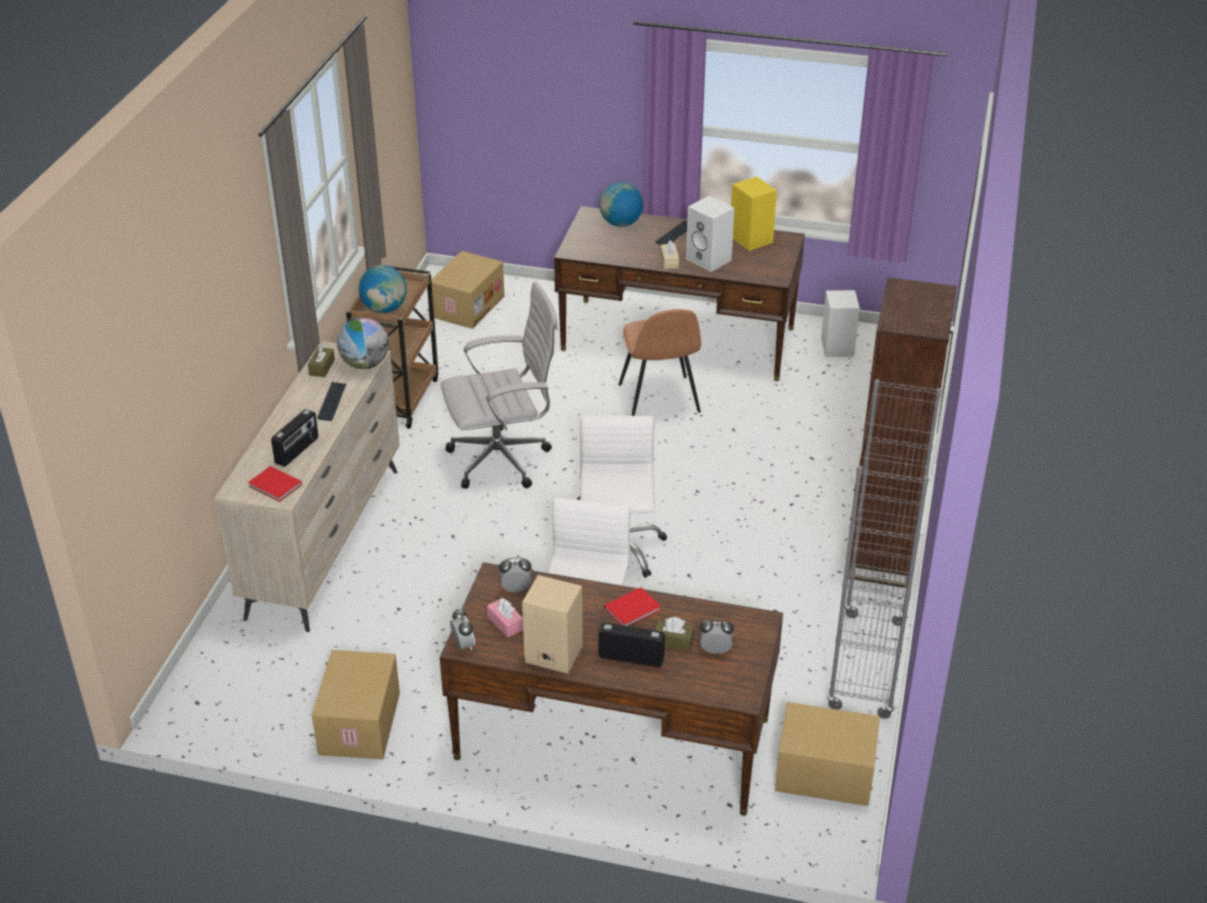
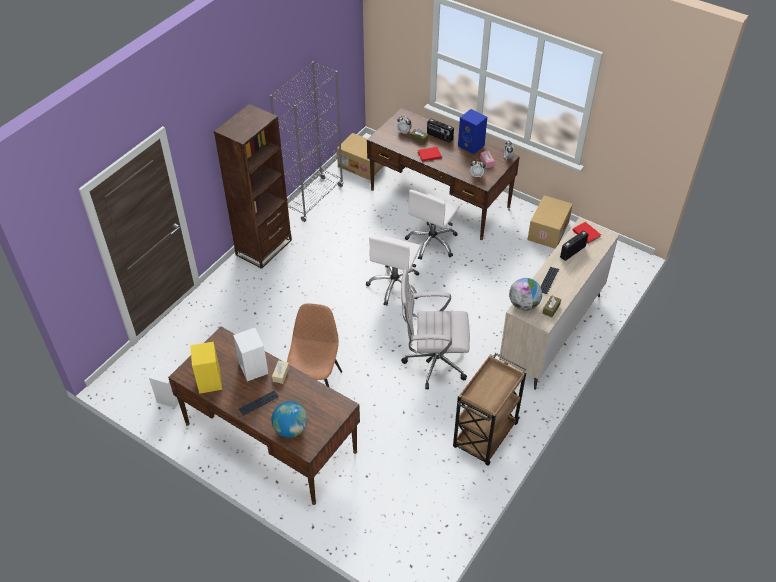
camera: 160 degrees left, 10 degrees up
globe [359,265,407,313] -> none
cardboard box [431,251,504,329] -> none
beige speaker [522,575,583,674] -> blue speaker [458,109,487,154]

